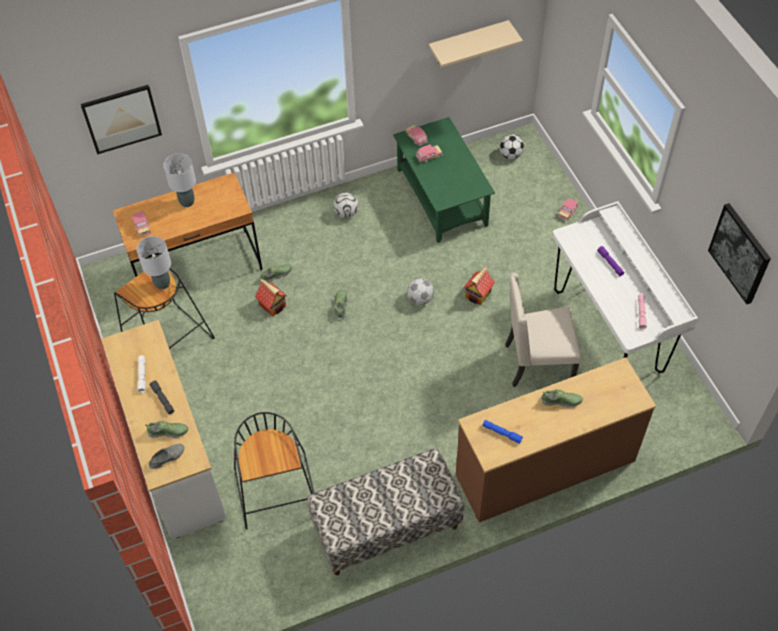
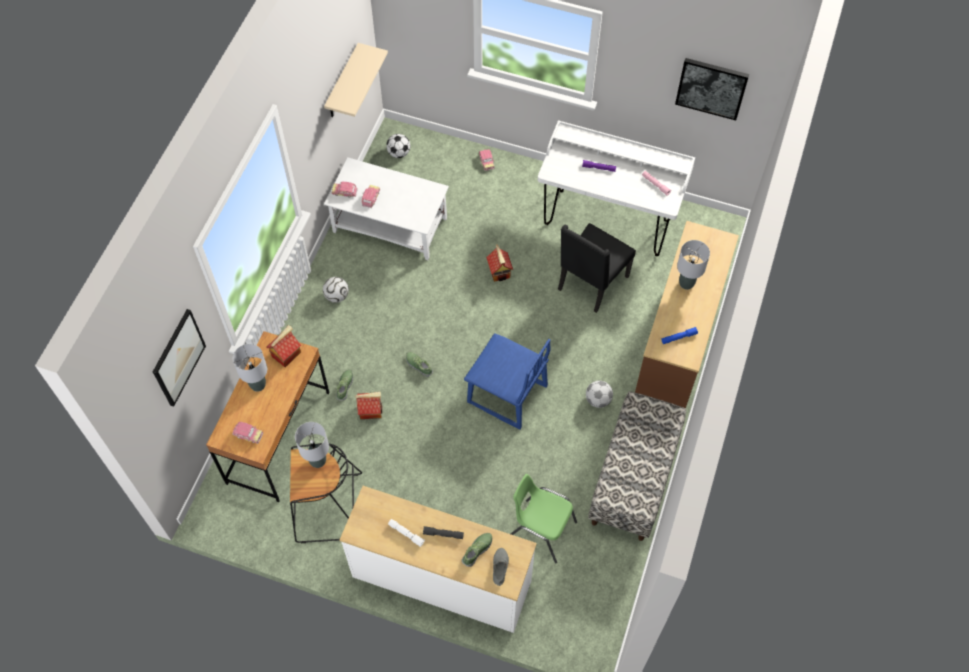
camera: 50 degrees left, 5 degrees up
black stool [234,412,314,530] -> green chair [510,474,577,564]
green coffee table [393,117,495,243] -> white coffee table [324,158,449,260]
football [407,278,434,305] -> football moved to [586,381,613,408]
beige chair [505,273,581,387] -> black chair [558,223,636,313]
shoe [541,389,583,408] -> grey table lamp [677,240,710,290]
none -> toy house [266,325,301,367]
none -> blue chair [464,333,551,429]

